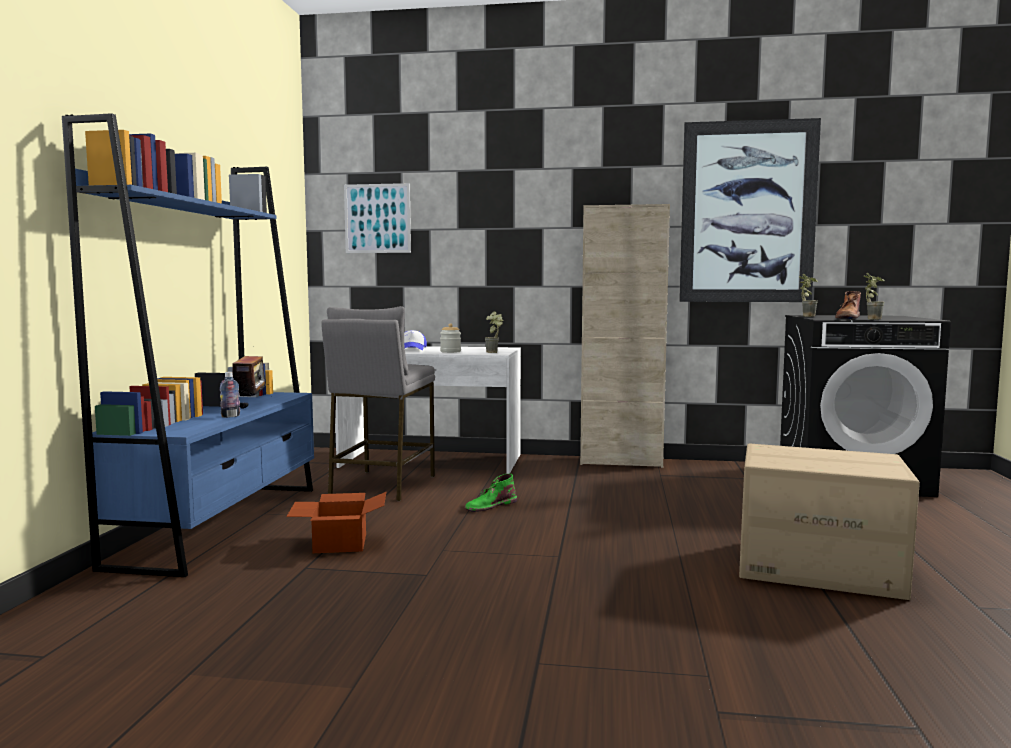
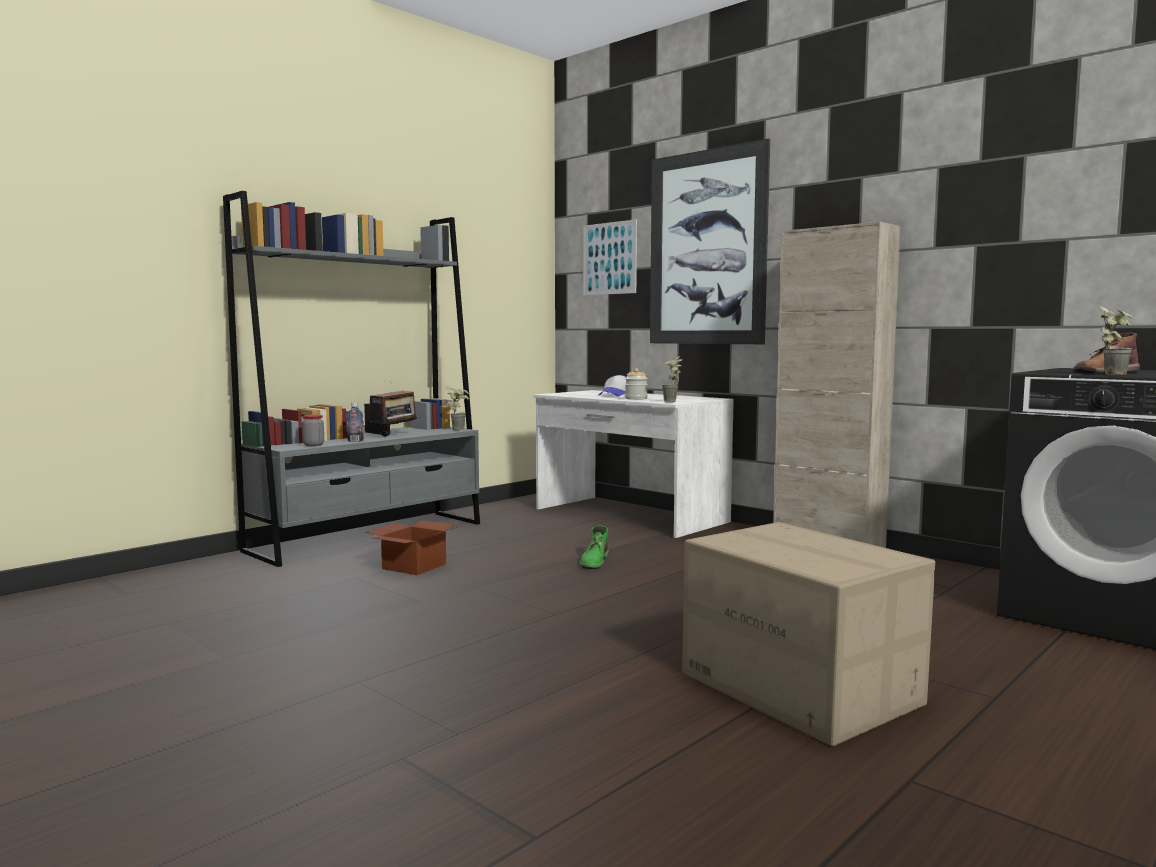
camera: 35 degrees right, 0 degrees up
blue bookcase [62,113,314,577] -> grey bookcase [223,191,480,567]
grey stool [321,306,435,501] -> none
green boot [464,474,517,512] -> green boot turned 75 degrees counterclockwise [580,525,609,569]
picture [679,118,821,302] -> picture moved to [650,139,770,344]
potted plant [799,274,818,317] -> potted plant moved to [446,386,469,430]
none -> jar [302,414,324,446]

